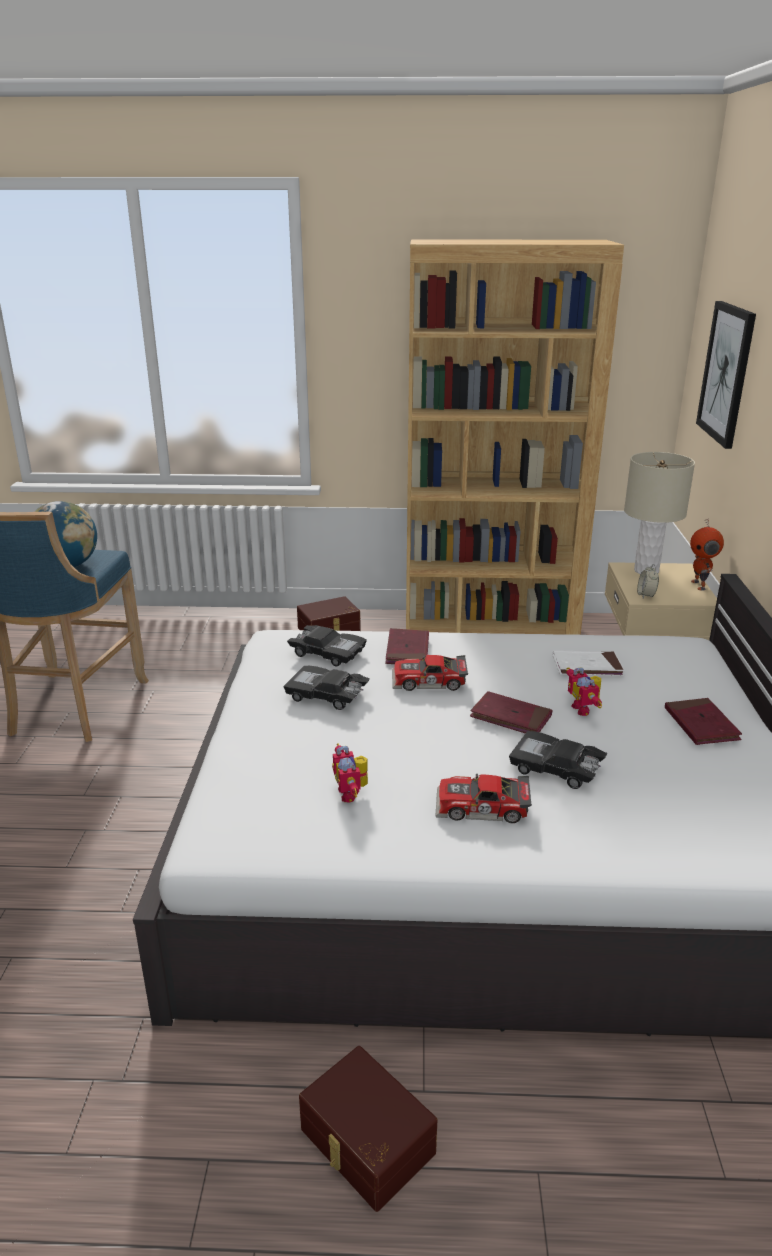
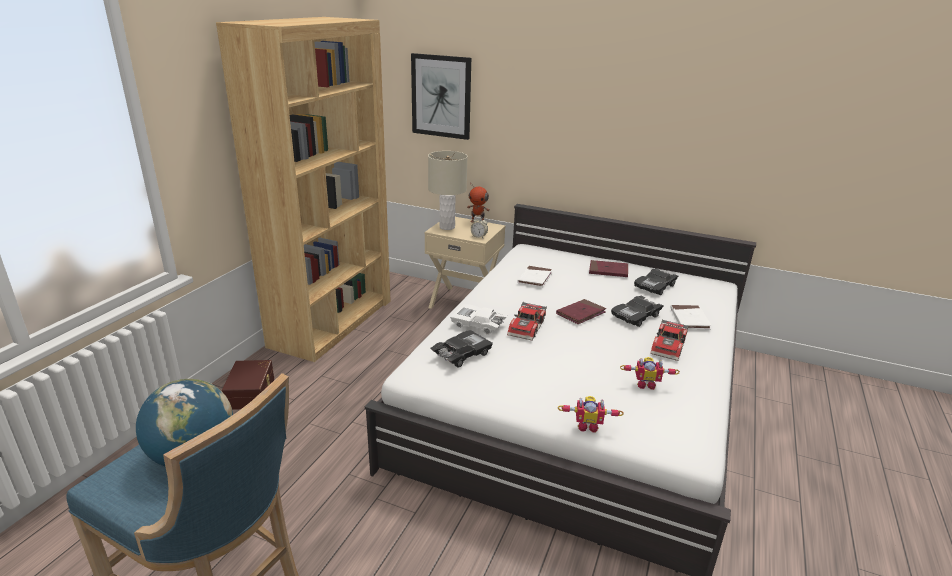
camera: 70 degrees left, 0 degrees up
black toy car [283,666,370,710] -> black toy car moved to [634,268,678,295]
brown storage box [299,1046,437,1212] -> none
red book [385,628,429,664] -> white toy car [450,304,508,335]
toy robot [566,667,602,716] -> toy robot moved to [558,396,624,433]
none -> white book [670,305,712,330]

